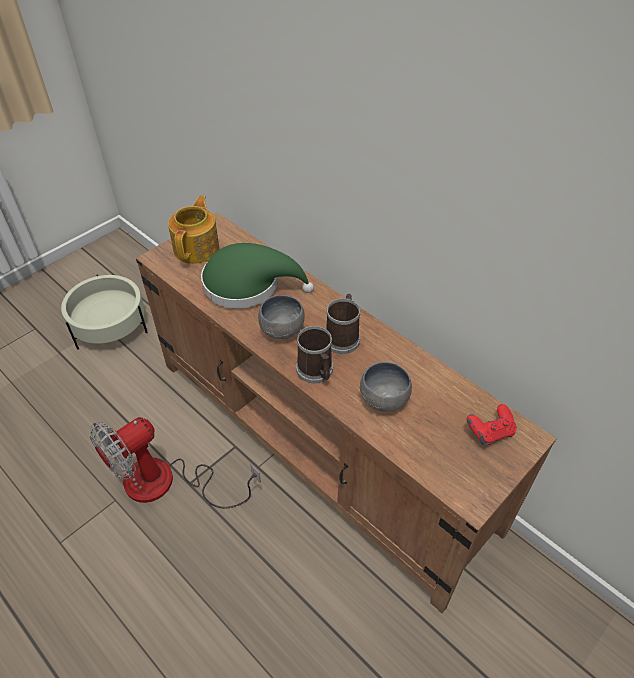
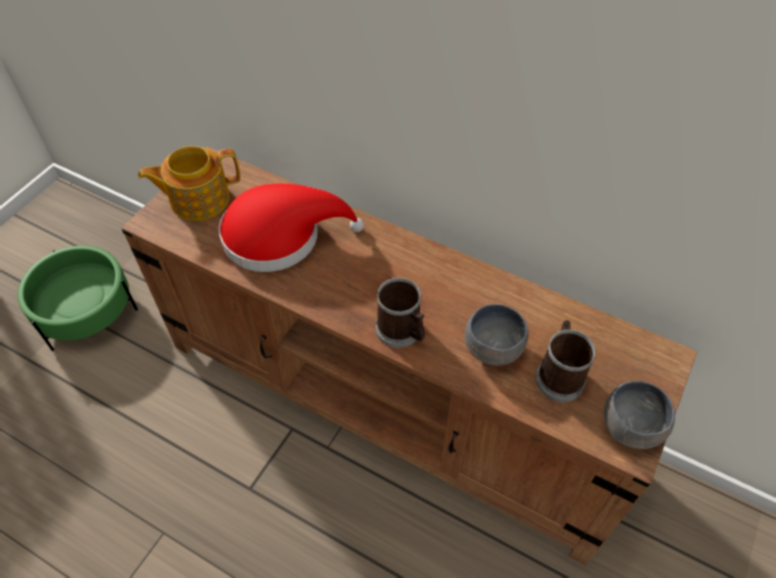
camera: 15 degrees left, 5 degrees up
beige planter [61,275,148,350] -> green planter [18,245,138,351]
fan [89,417,261,509] -> none
teapot [168,195,219,264] -> teapot turned 105 degrees counterclockwise [138,146,240,221]
green hat [201,243,314,309] -> red hat [219,184,364,272]
grey bowl [258,295,305,339] -> grey bowl moved to [604,381,675,449]
mug [326,294,360,354] -> mug moved to [536,320,596,402]
red game controller [467,404,517,445] -> none

